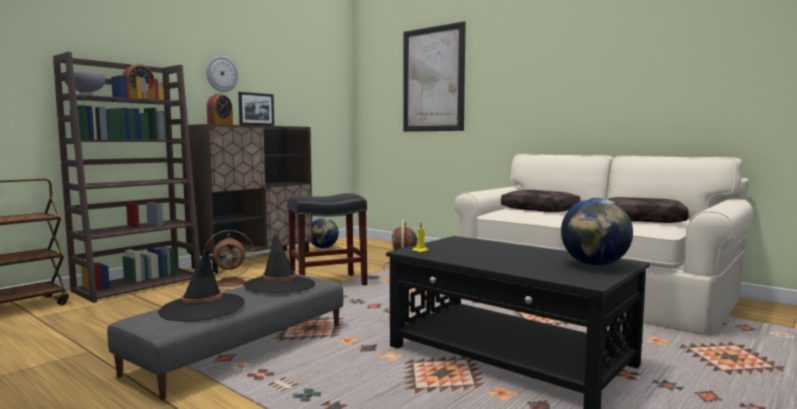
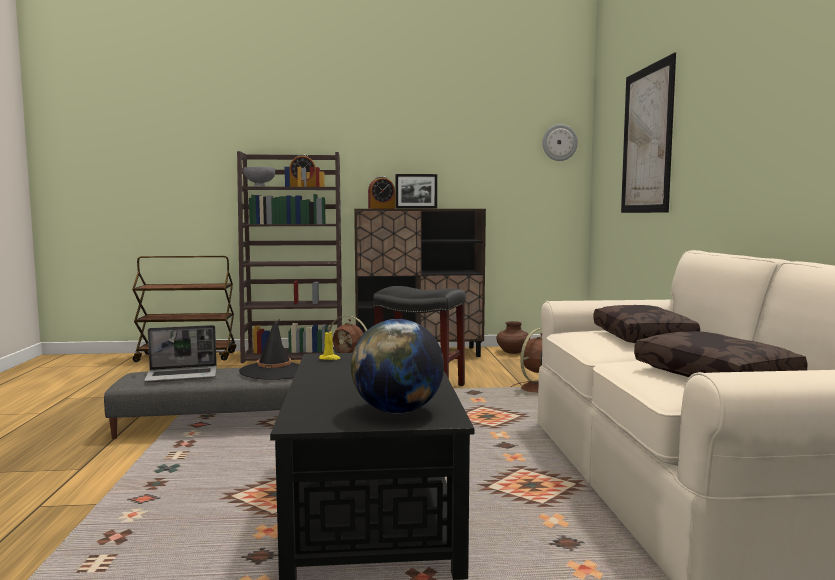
camera: 45 degrees right, 0 degrees up
black hat [158,250,245,322] -> laptop [144,325,217,383]
wall clock [206,56,238,92] -> wall clock moved to [542,124,578,161]
globe [310,218,339,248] -> brown vase [496,321,530,354]

